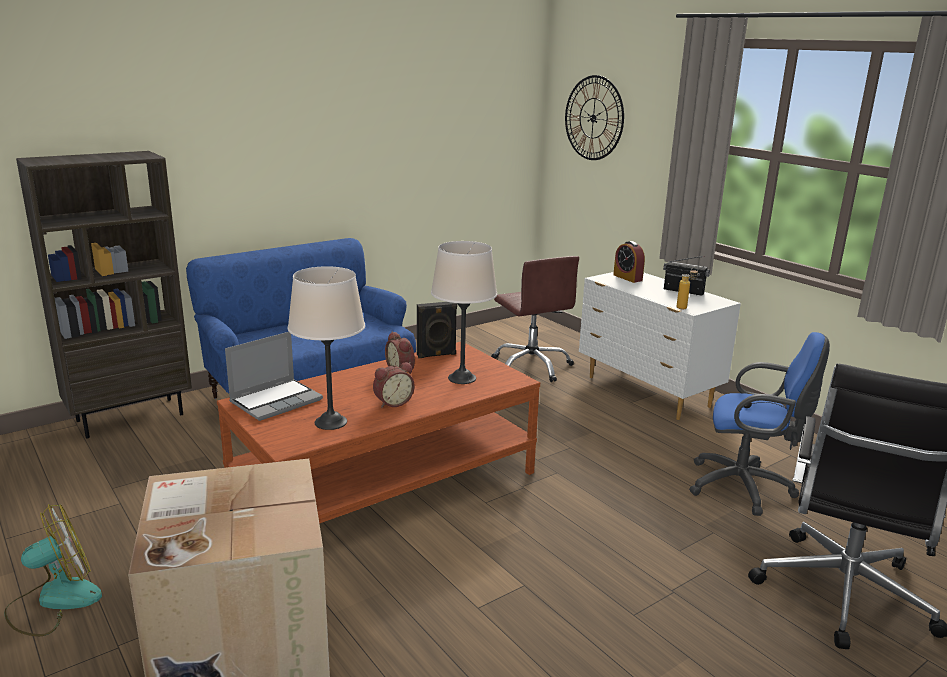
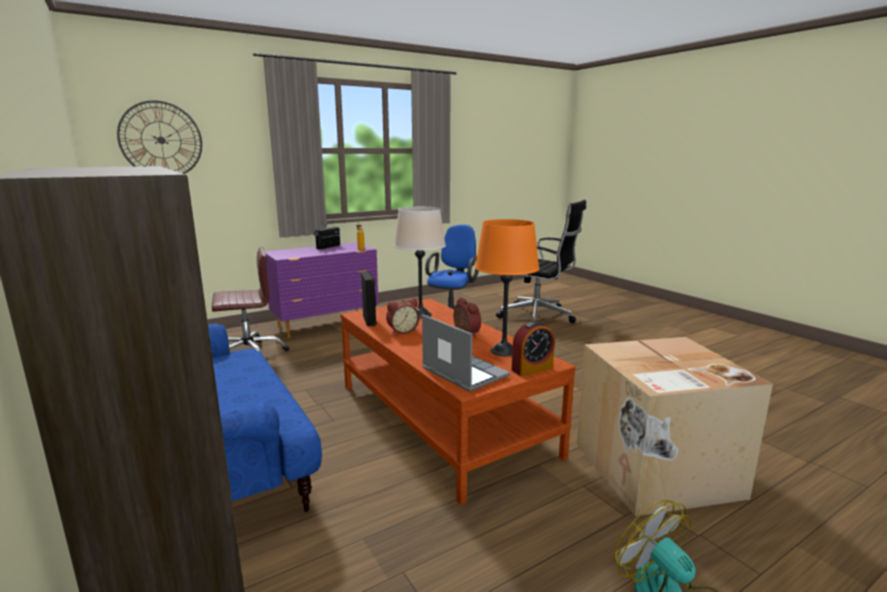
camera: 85 degrees left, 5 degrees down
beige table lamp [288,266,365,430] -> orange table lamp [475,219,539,356]
white dresser [579,272,741,420] -> purple dresser [265,242,379,339]
alarm clock [613,241,645,283] -> alarm clock moved to [511,321,555,376]

